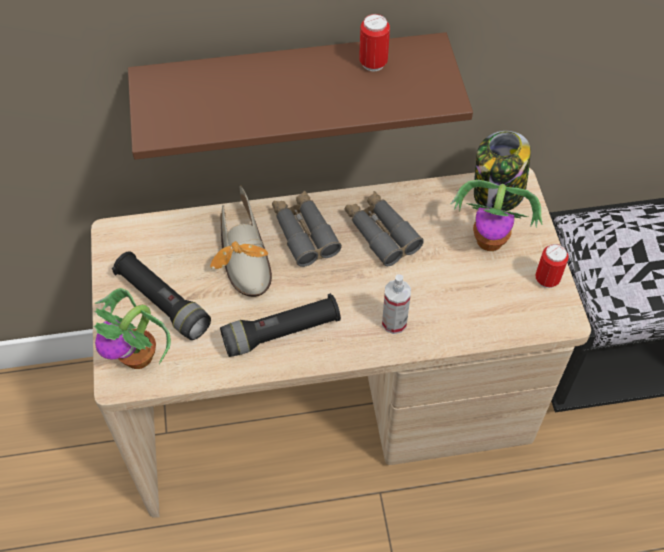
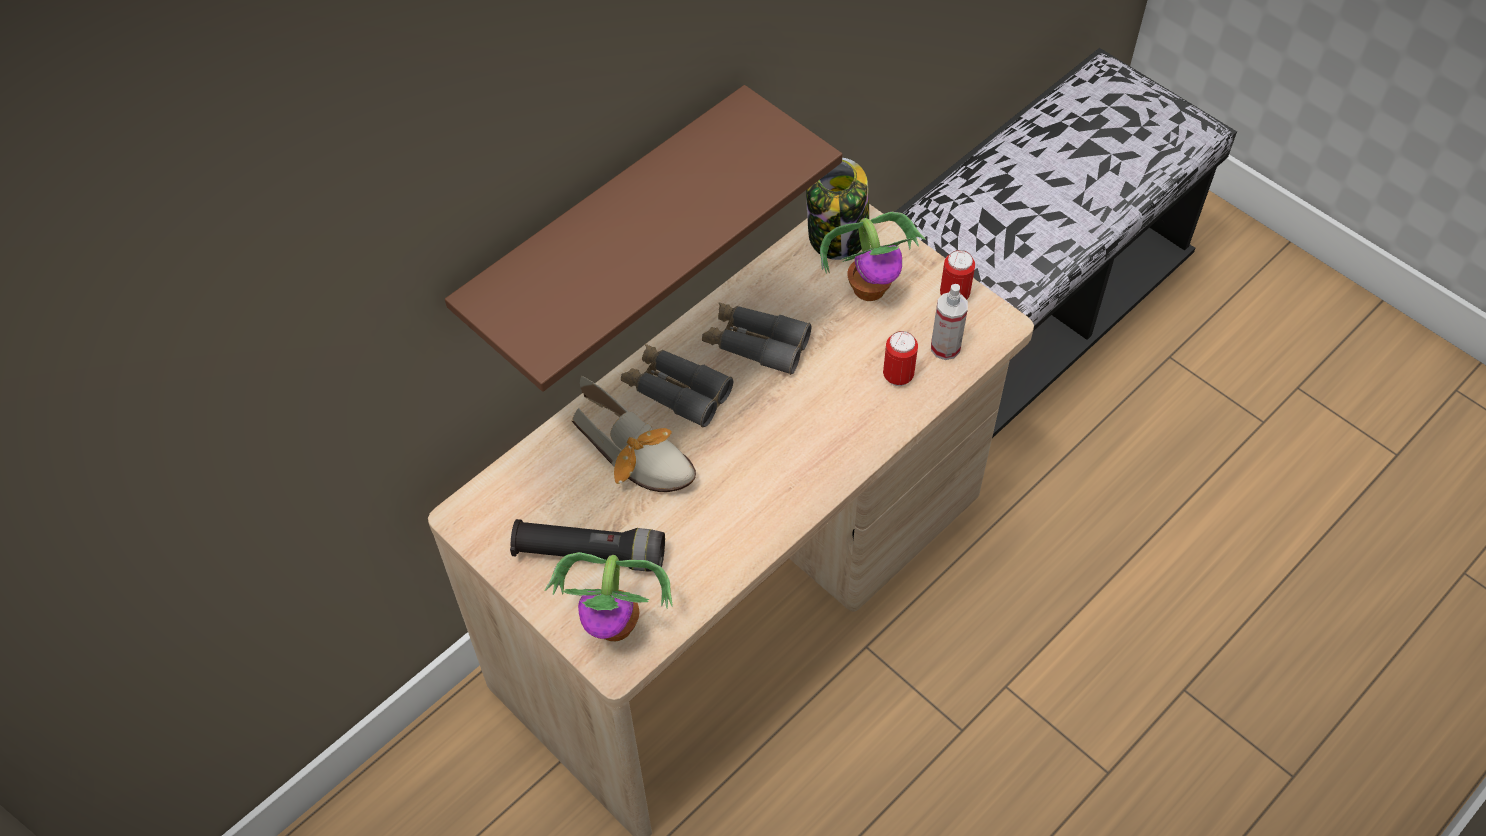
camera: 35 degrees left, 0 degrees up
black flashlight [220,293,341,357] -> none
can [359,14,390,71] -> can moved to [883,331,918,386]
spray bottle [382,274,411,334] -> spray bottle moved to [931,284,968,360]

